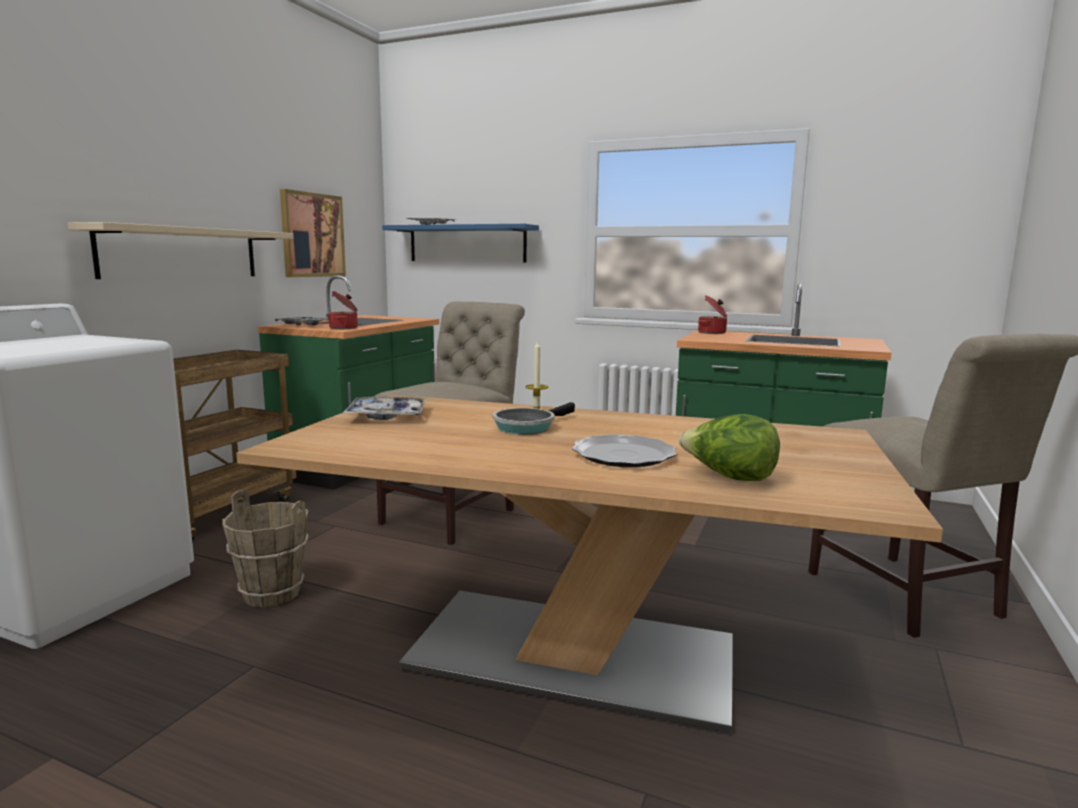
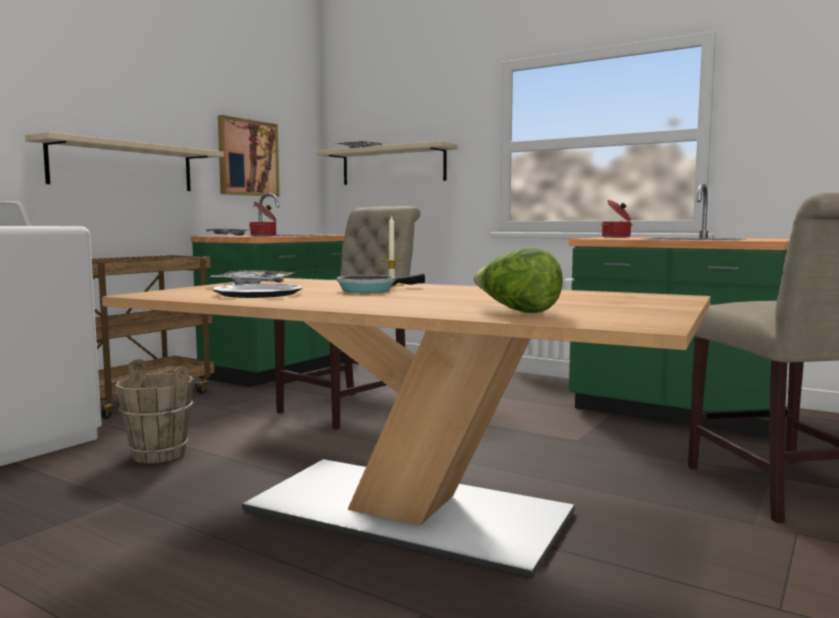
camera: 10 degrees right, 5 degrees down
blue shelf [382,224,539,262] -> beige shelf [316,141,458,185]
plate [572,434,676,467] -> plate moved to [212,284,303,298]

